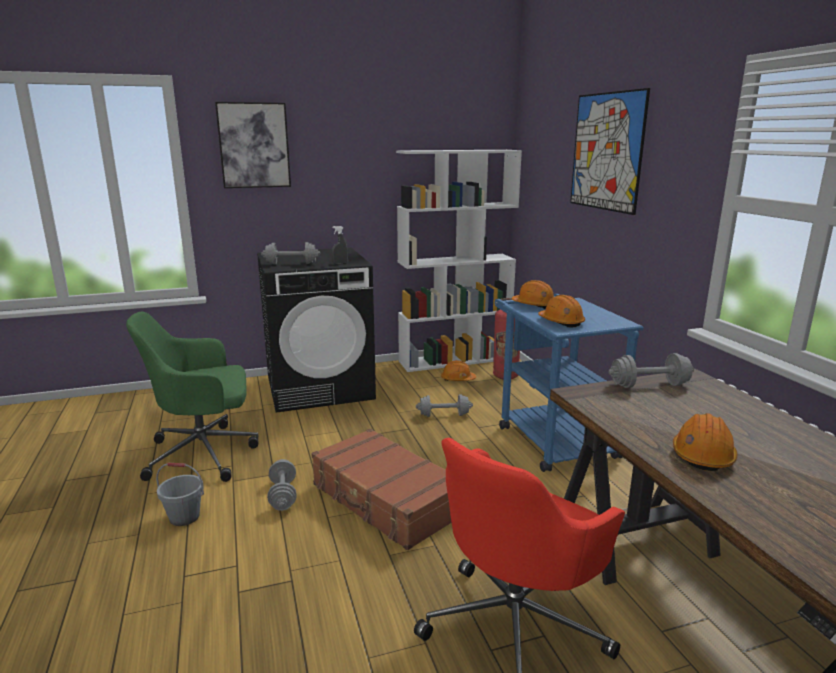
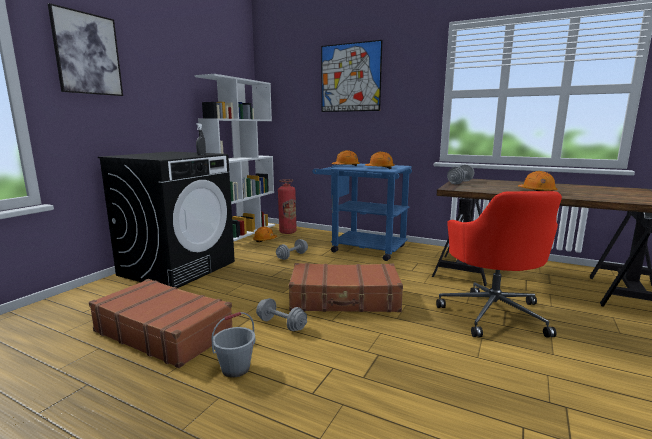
camera: 45 degrees left, 5 degrees down
green office chair [126,311,259,482] -> brown suitcase [89,279,233,368]
grey dumbbell [261,242,320,265] -> none

